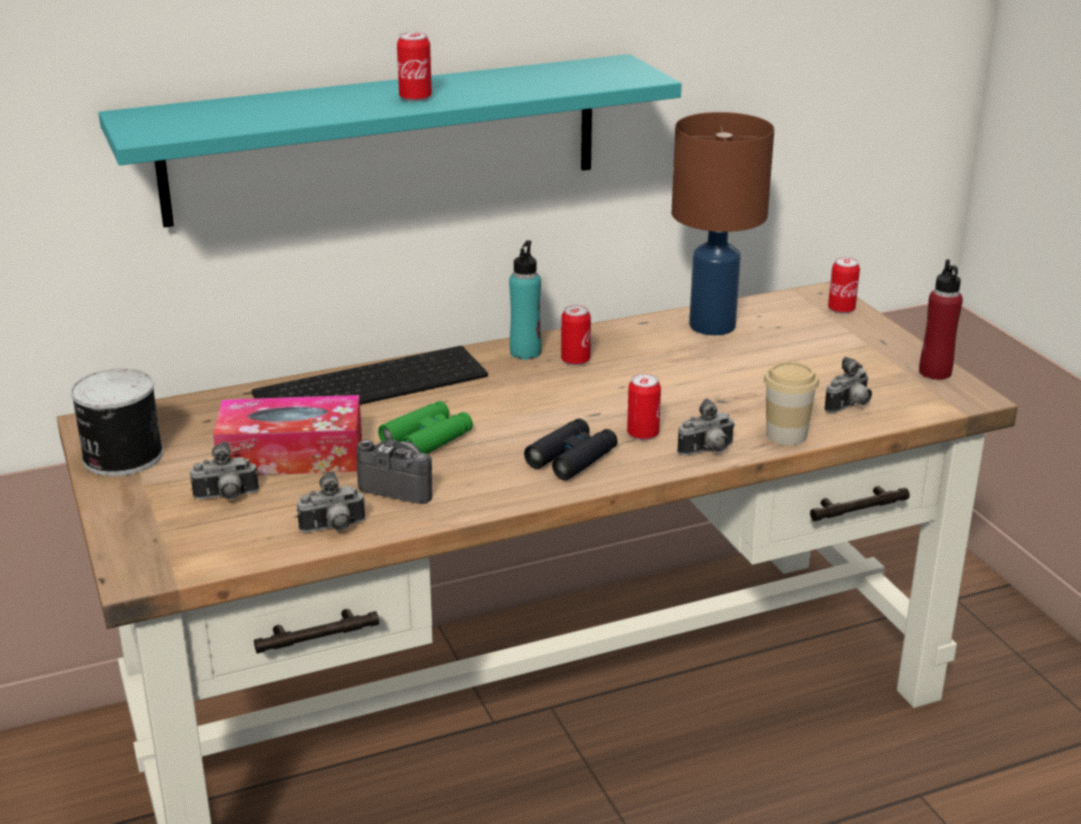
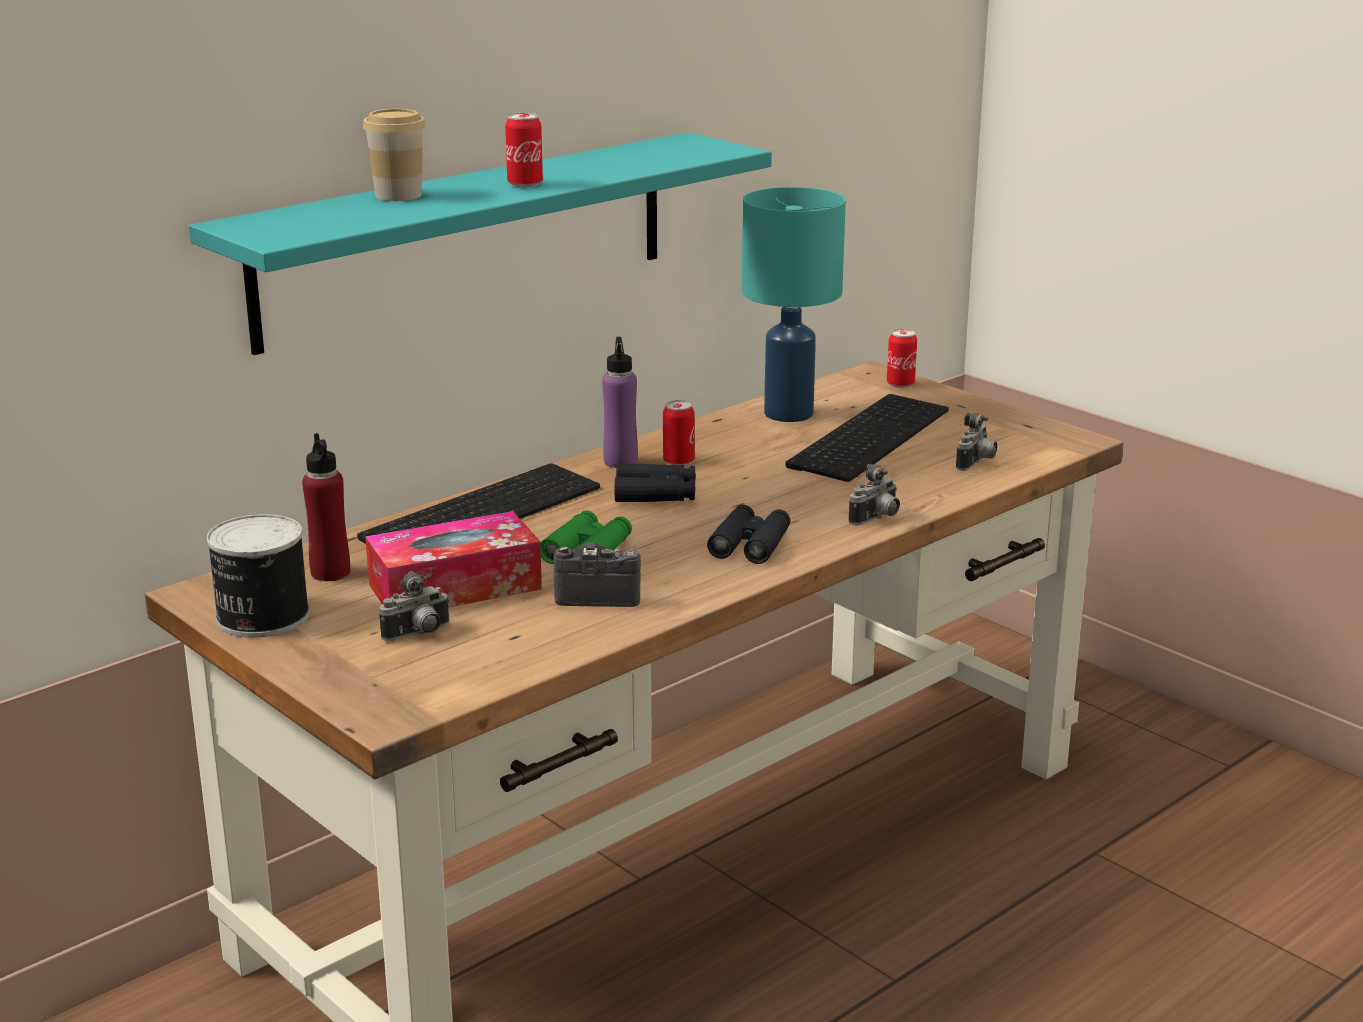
camera: 20 degrees left, 5 degrees down
camera [297,471,366,532] -> none
turquoise bottle [509,240,541,360] -> purple bottle [602,337,638,468]
can [627,374,661,440] -> none
brown table lamp [672,112,774,335] -> turquoise table lamp [742,187,846,422]
cup [764,362,819,445] -> cup moved to [363,109,426,201]
red bottle [919,259,963,380] -> red bottle moved to [302,433,350,581]
none -> black binoculars [615,463,696,502]
none -> keyboard [785,394,949,482]

